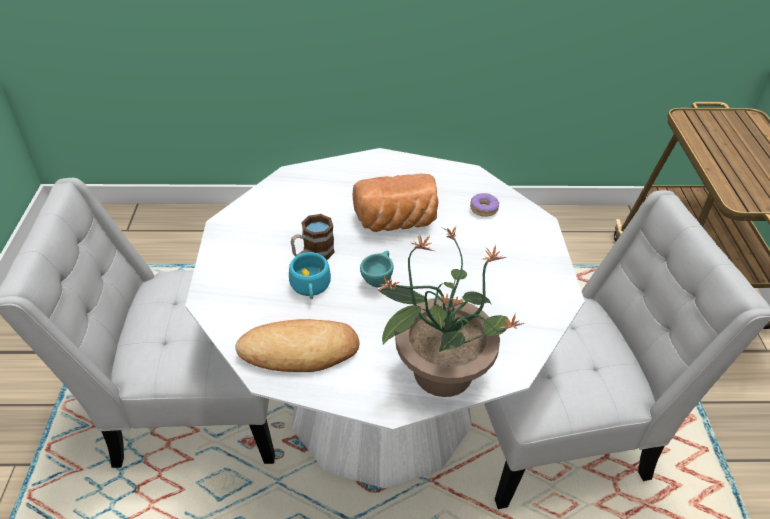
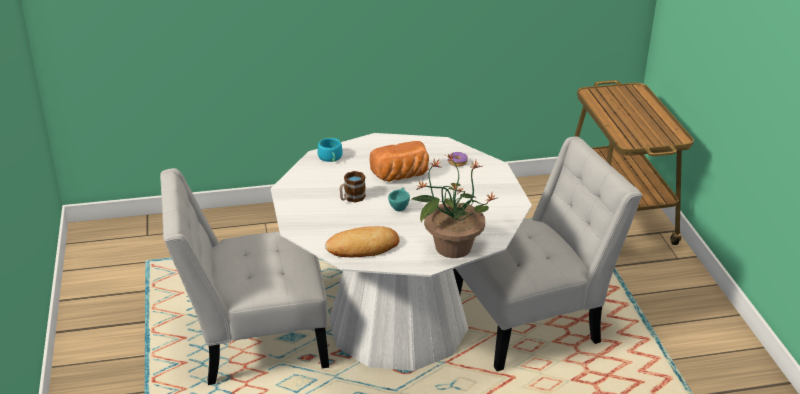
camera: 10 degrees left, 10 degrees down
turquoise cup [289,252,331,299] -> turquoise cup moved to [317,138,343,162]

